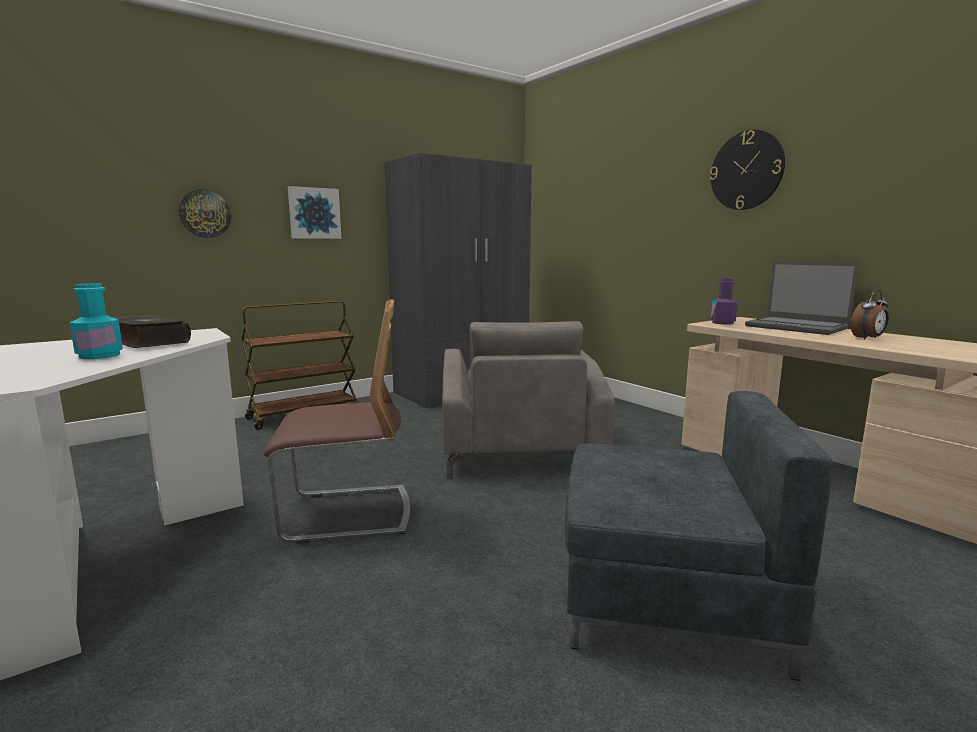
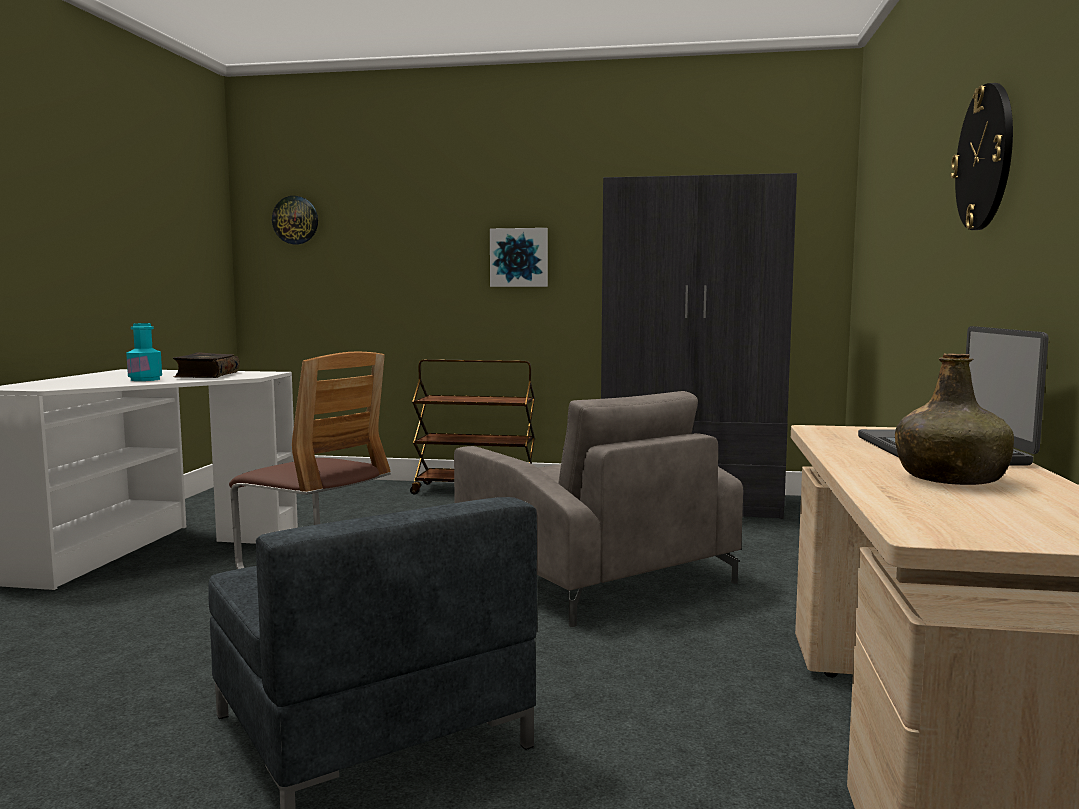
camera: 45 degrees right, 5 degrees down
wall clock [179,189,231,238] -> wall clock moved to [272,196,318,244]
grey armchair [442,321,615,479] -> grey armchair turned 75 degrees counterclockwise [454,391,743,627]
purple bottle [711,279,738,325] -> none
alarm clock [851,290,889,340] -> green bottle [895,353,1014,485]

